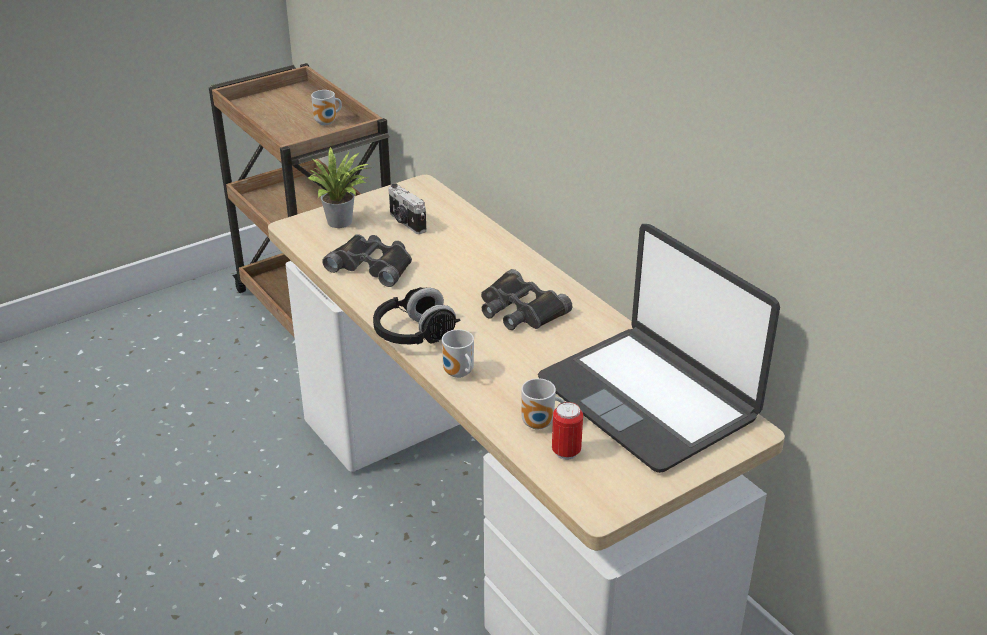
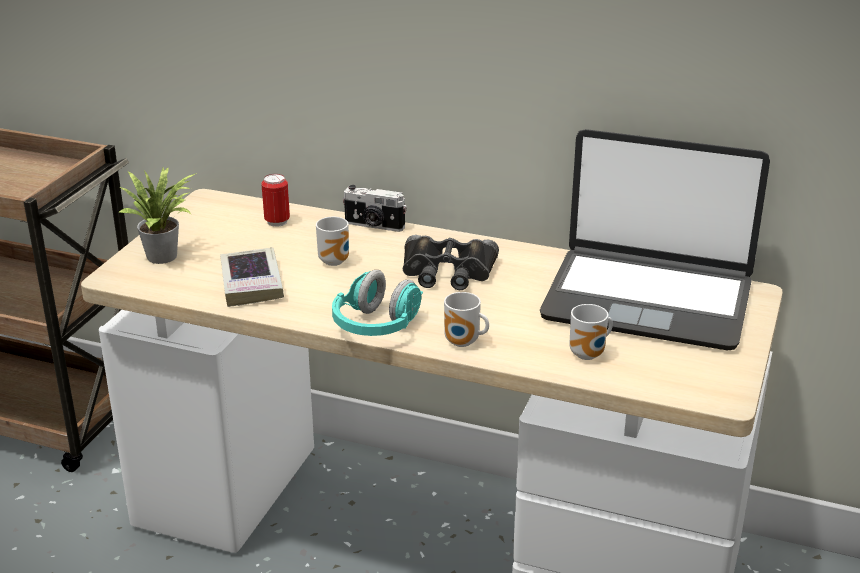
camera: 35 degrees left, 5 degrees down
mug [311,90,342,125] -> mug moved to [316,217,349,266]
black binoculars [322,234,412,287] -> book [220,247,284,307]
black headphones [373,287,460,344] -> turquoise headphones [332,270,423,336]
camera [388,183,426,234] -> camera moved to [343,185,407,232]
can [552,402,583,460] -> can moved to [261,174,290,227]

